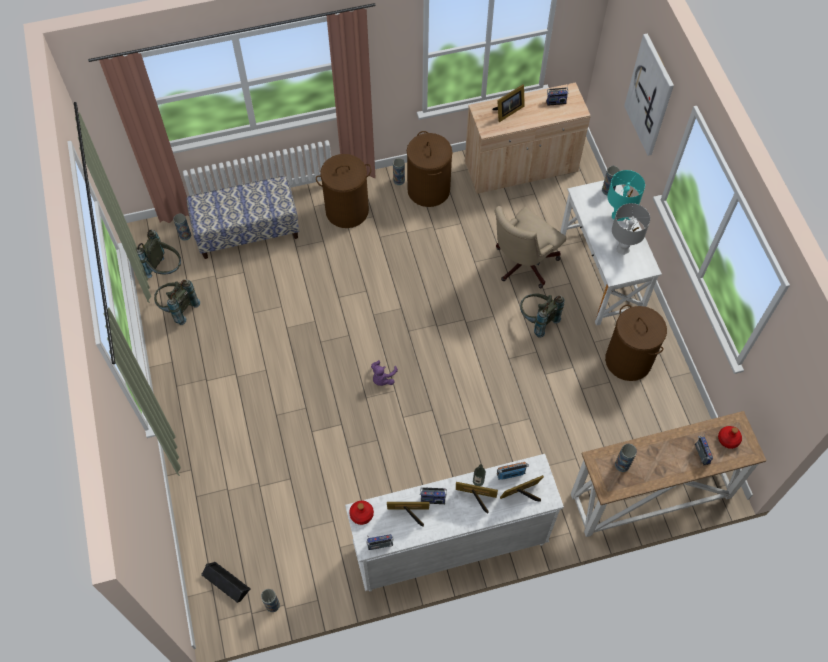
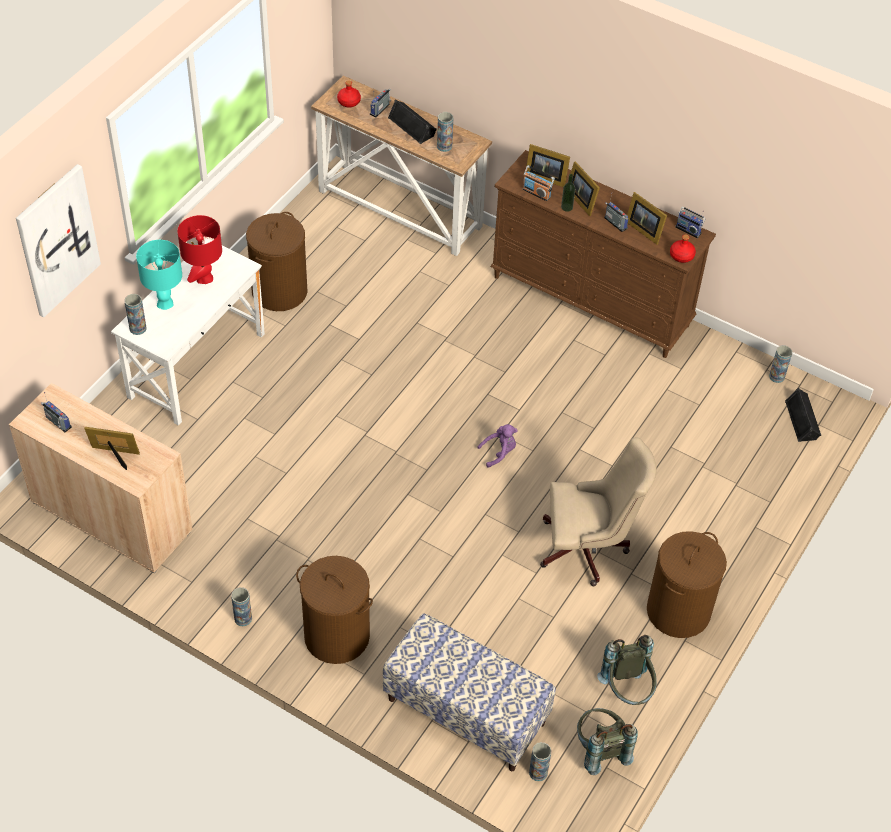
camera: 135 degrees left, 10 degrees down
white dresser [345,454,564,592] -> brown dresser [490,150,716,358]
brown laundry basket [407,131,452,207] -> brown laundry basket moved to [647,531,727,638]
beige office chair [495,206,566,288] -> beige office chair moved to [540,437,657,586]
grey backpack [520,293,564,338] -> none
grey table lamp [612,203,650,255] -> red table lamp [177,215,222,284]
none -> black speaker [388,99,437,144]

